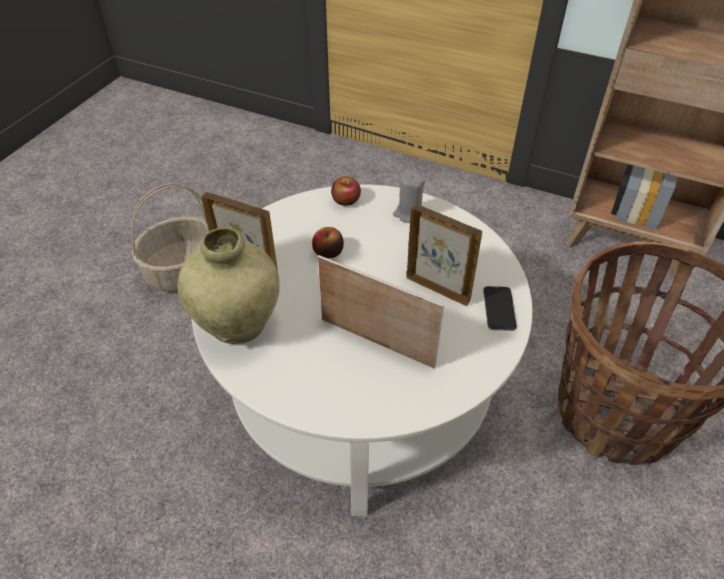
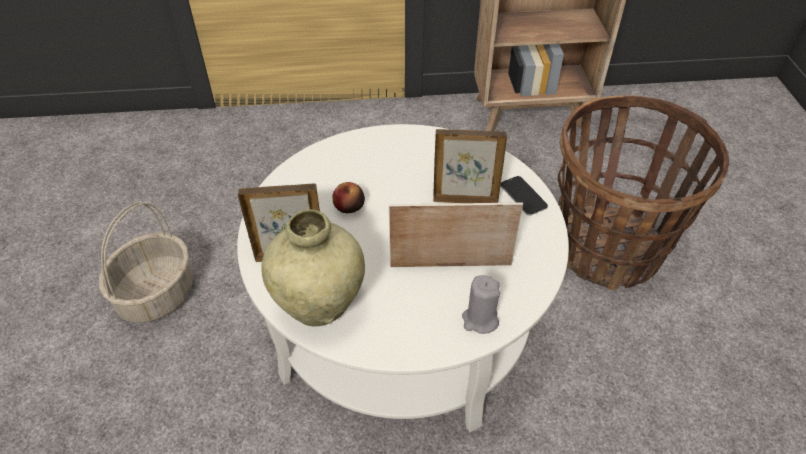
camera: 30 degrees left, 0 degrees up
apple [331,177,361,206] -> none
grey candle [393,170,425,223] -> grey candle moved to [462,275,500,334]

